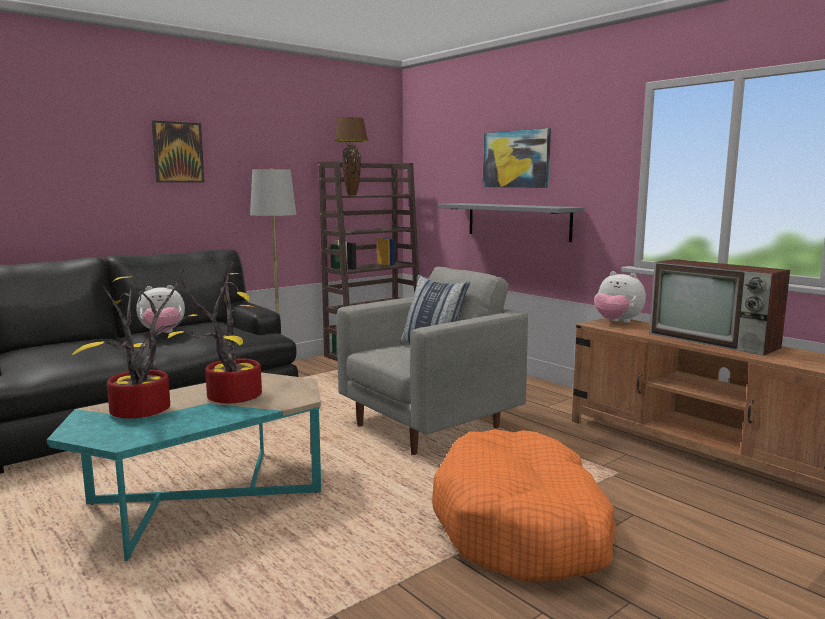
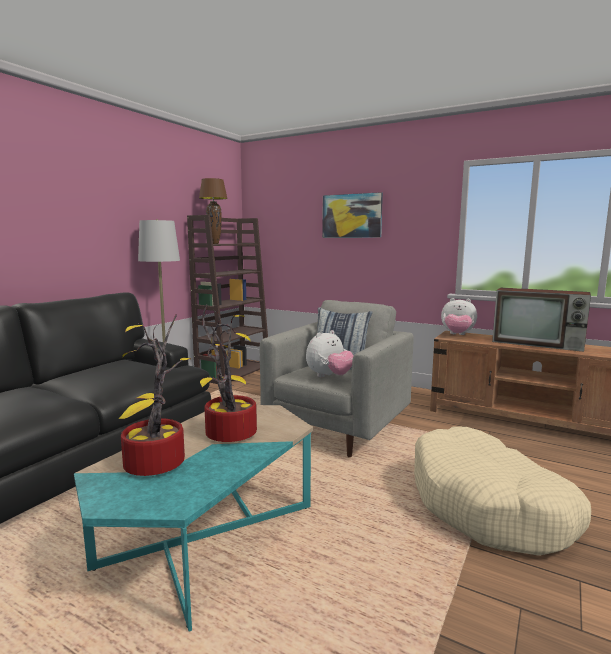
camera: 20 degrees left, 0 degrees up
plush toy [136,285,185,334] -> plush toy moved to [306,330,354,377]
picture [152,120,205,183] -> none
orange dog bed [432,429,616,581] -> beige dog bed [414,426,591,556]
grey shelf [438,203,585,242] -> none

